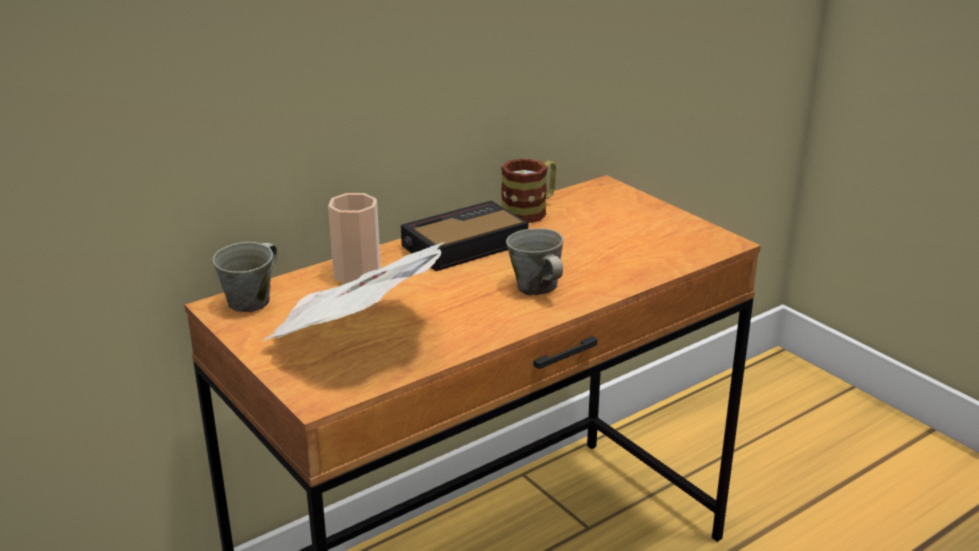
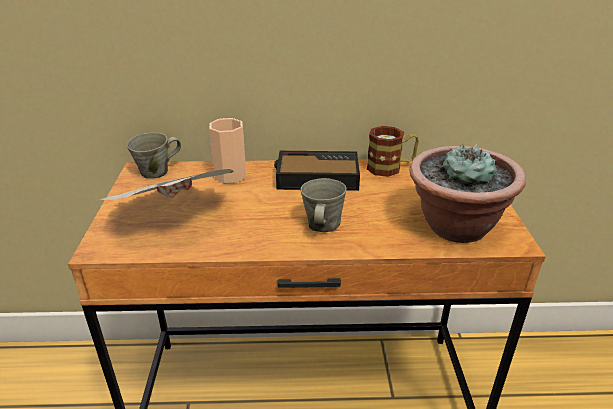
camera: 35 degrees right, 5 degrees up
none -> potted plant [409,142,526,243]

